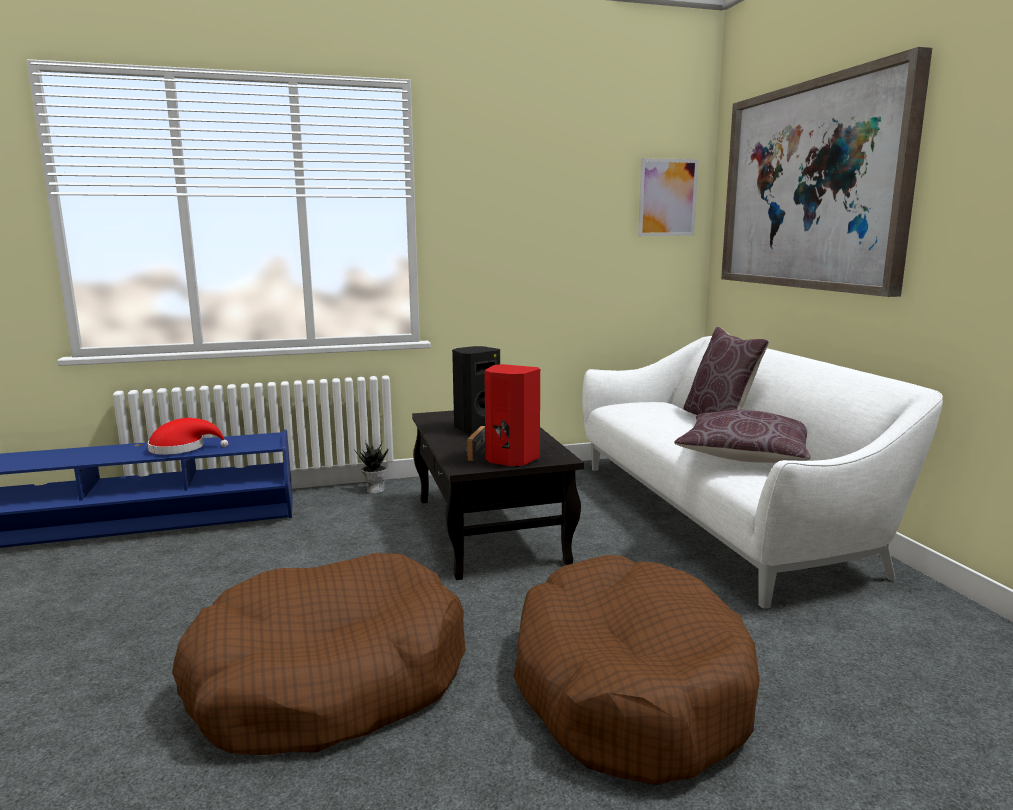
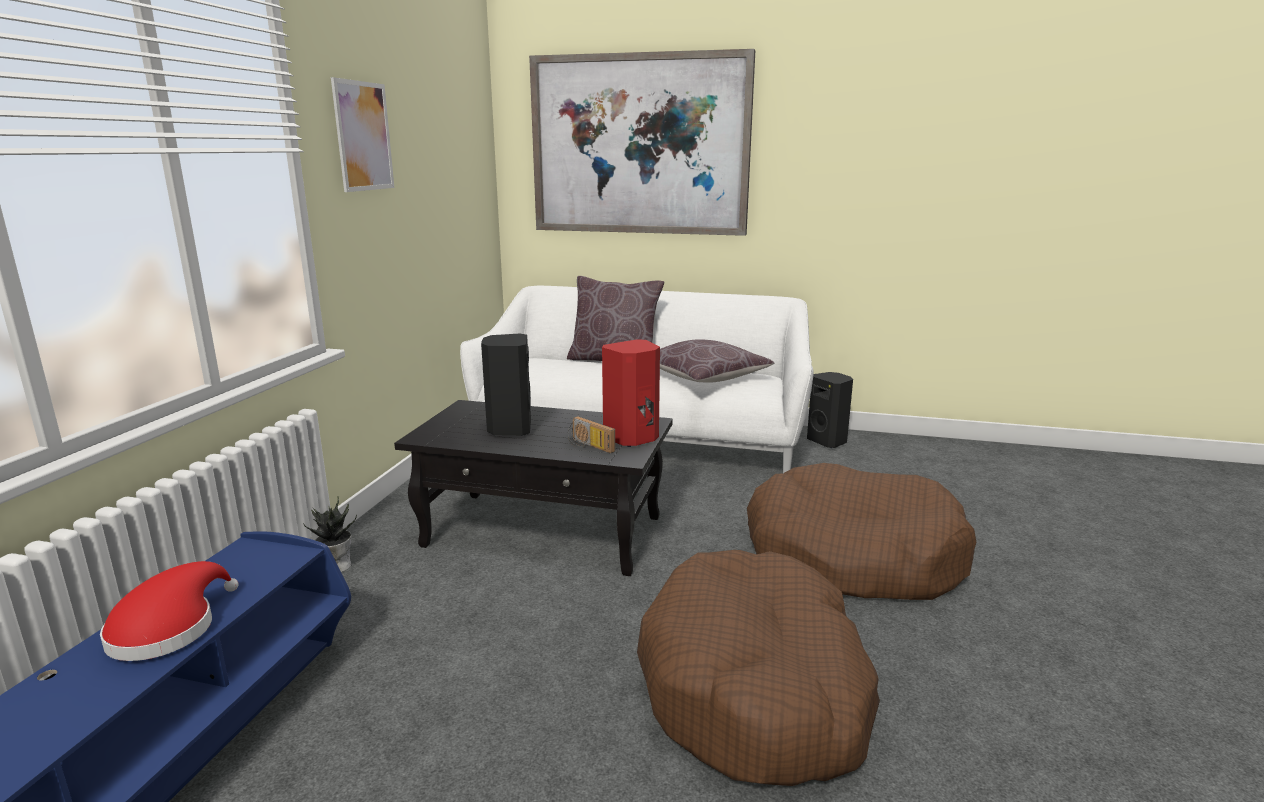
camera: 60 degrees left, 5 degrees up
picture [638,158,699,236] -> picture moved to [331,77,394,192]
none -> black speaker [807,372,853,448]

